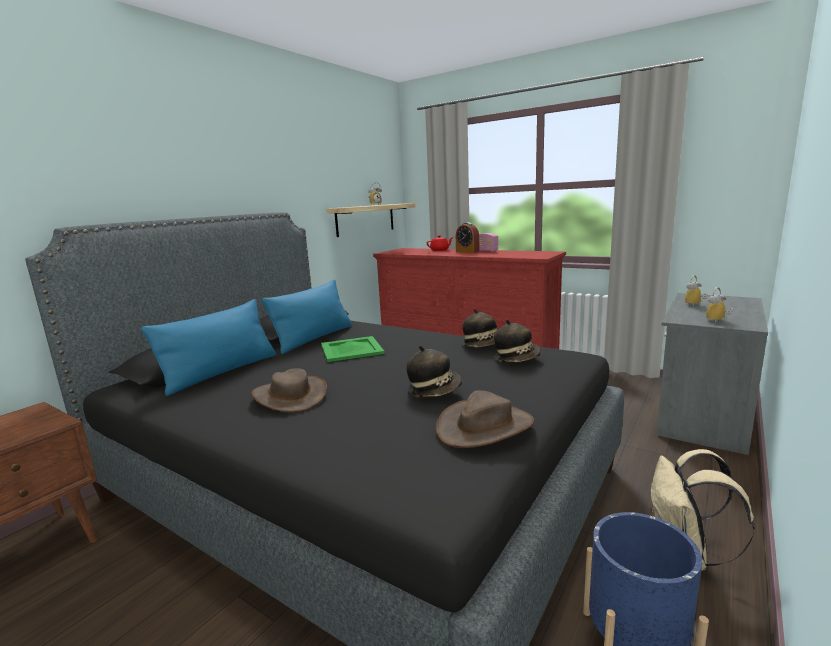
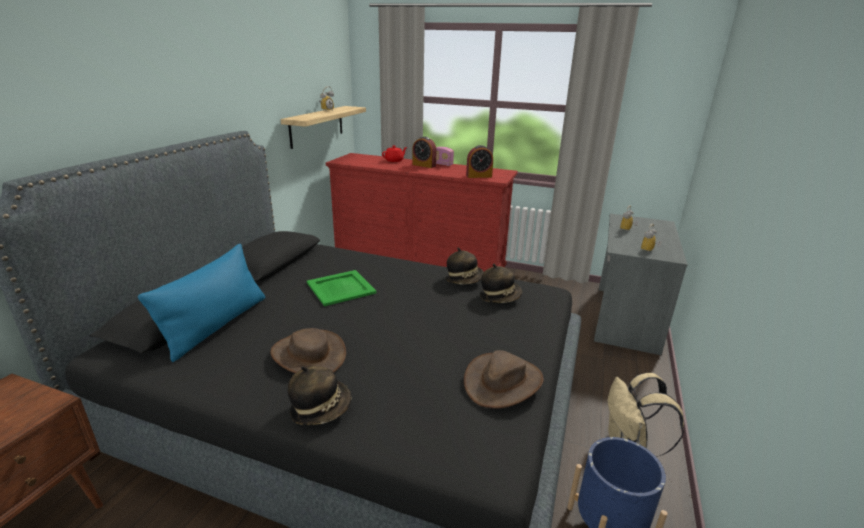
camera: 15 degrees left, 10 degrees up
blue pillow [262,279,352,354] -> none
hat [407,345,462,397] -> hat moved to [288,366,351,425]
none -> alarm clock [466,145,493,178]

